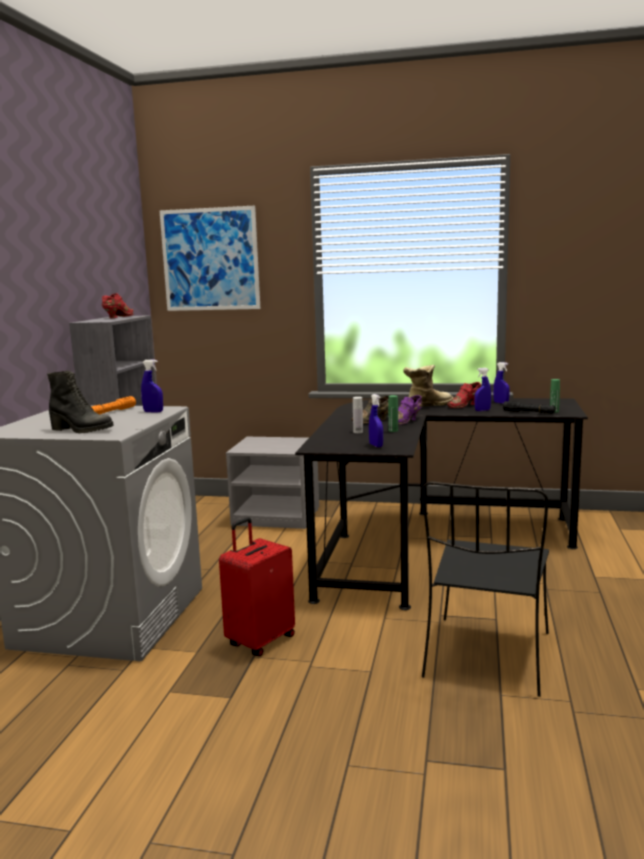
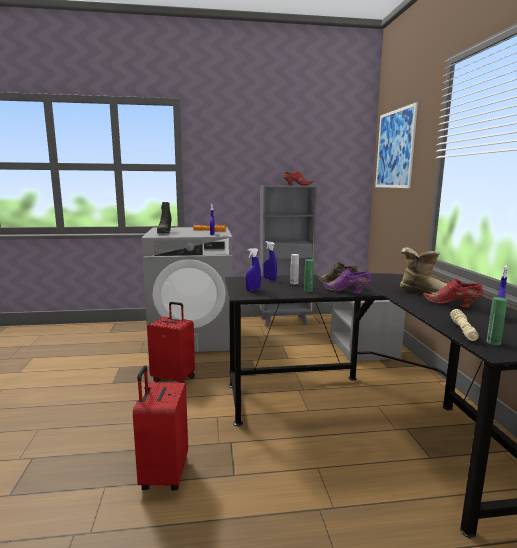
camera: 70 degrees right, 0 degrees up
black chair [422,481,549,697] -> red suitcase [133,366,188,490]
blue spray bottle [474,368,491,411] -> blue spray bottle moved to [263,241,277,281]
black flashlight [503,401,555,414] -> beige flashlight [450,309,479,341]

